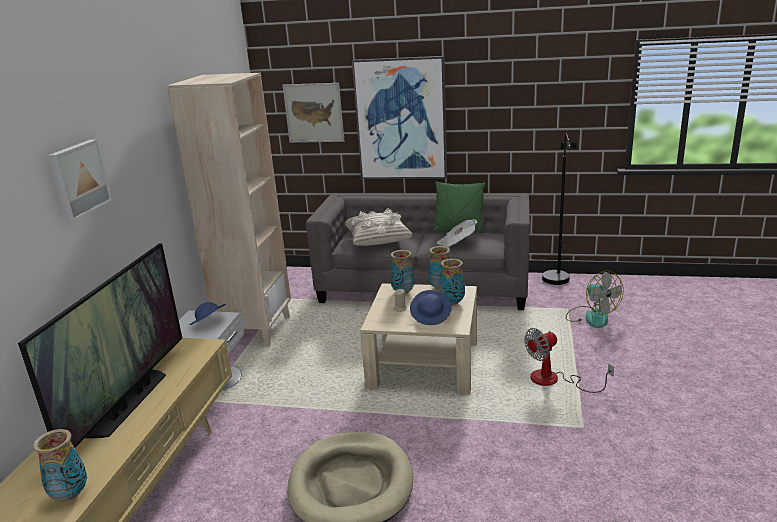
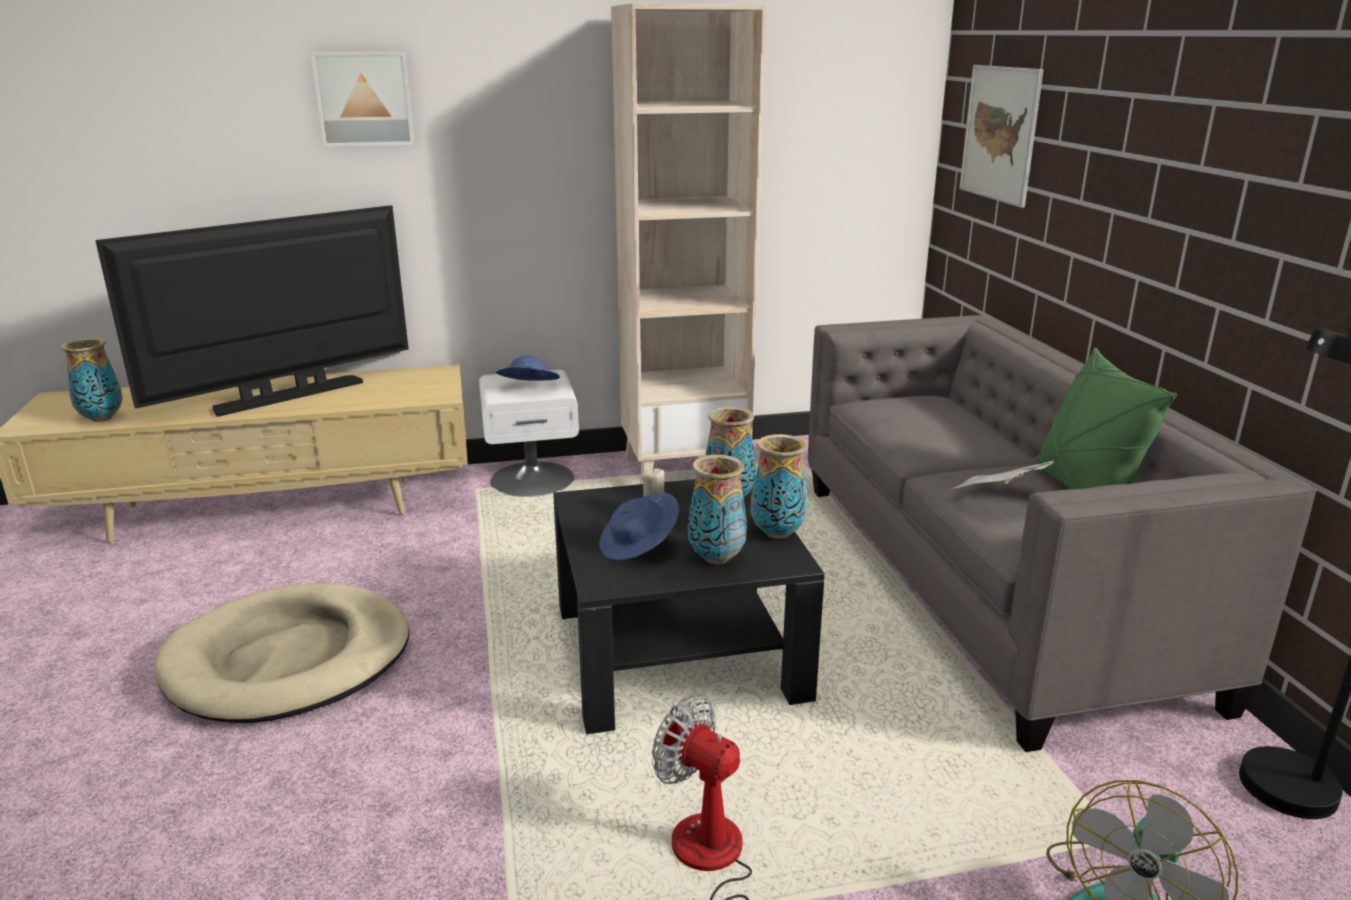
camera: 65 degrees right, 0 degrees up
television [18,243,182,448] -> television turned 150 degrees clockwise [95,205,409,417]
beige pillow [345,208,412,246] -> none
picture [352,56,447,179] -> none
beige coffee table [360,283,477,395] -> black coffee table [553,479,825,734]

